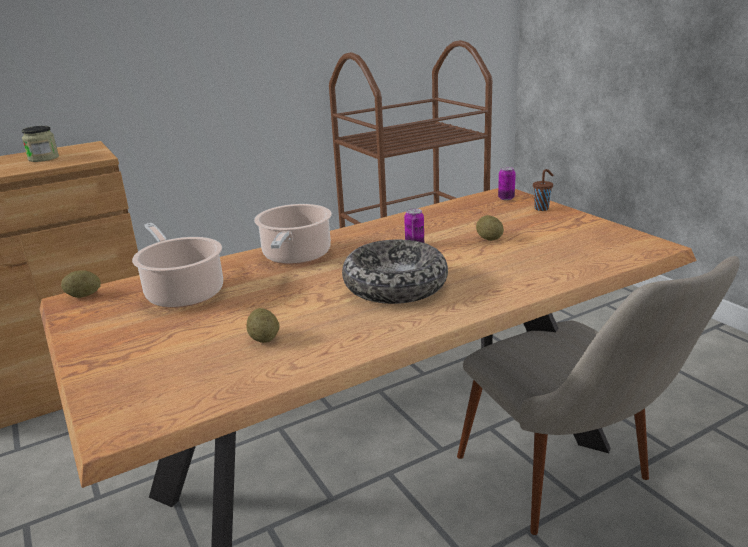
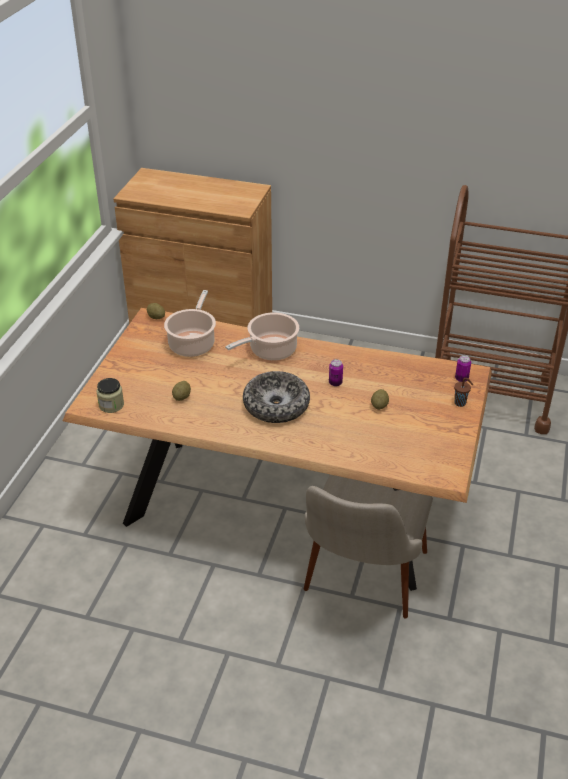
camera: 45 degrees right, 15 degrees up
jar [22,126,59,162] -> jar moved to [96,378,124,413]

